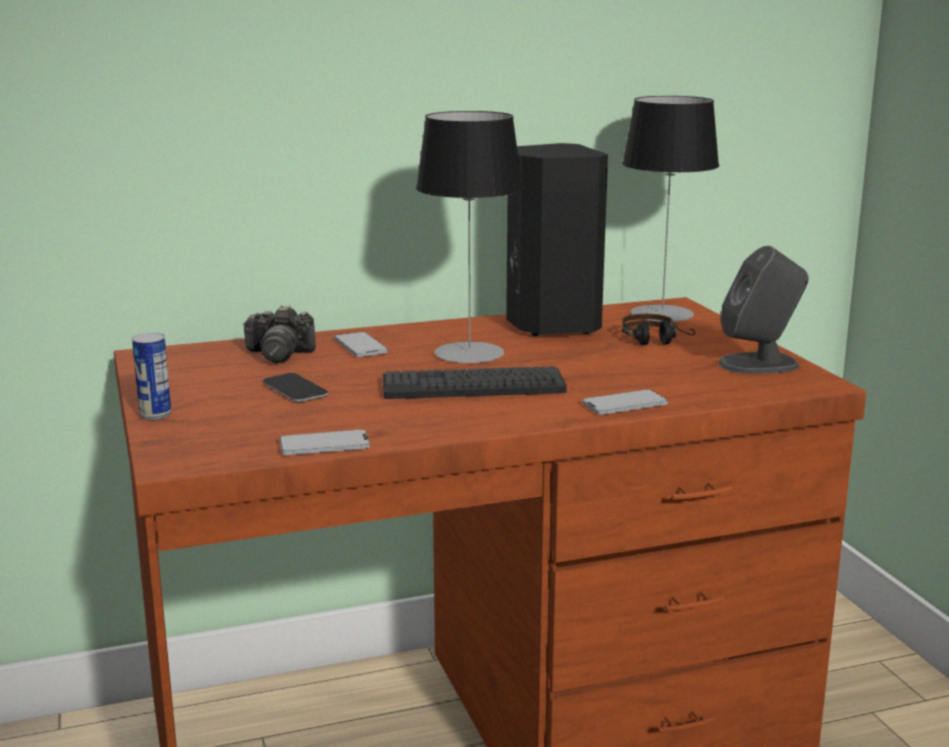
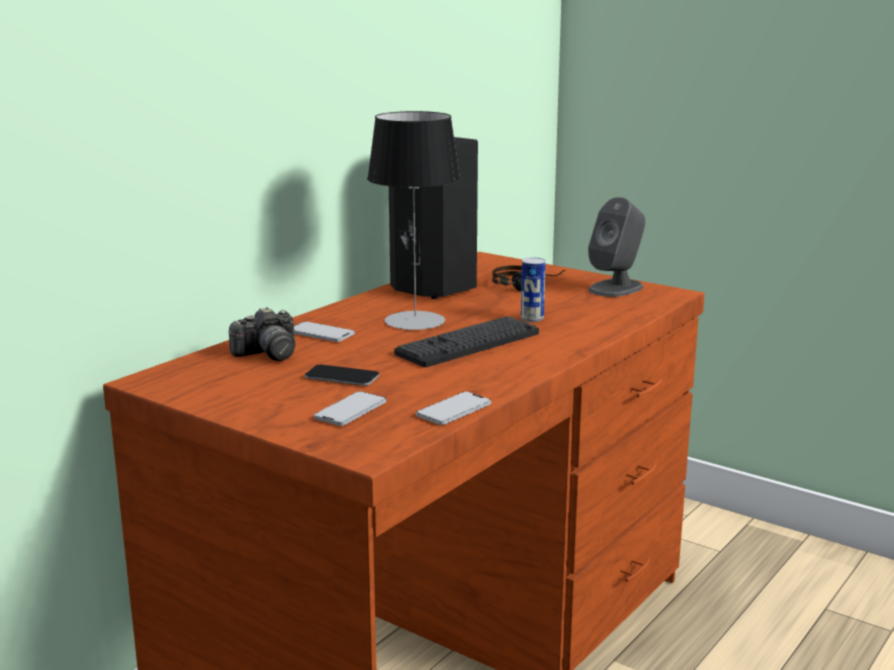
camera: 35 degrees left, 0 degrees up
can [132,333,171,420] -> can moved to [521,257,546,322]
phone [582,389,668,415] -> phone moved to [314,391,386,426]
table lamp [622,96,719,322] -> none

